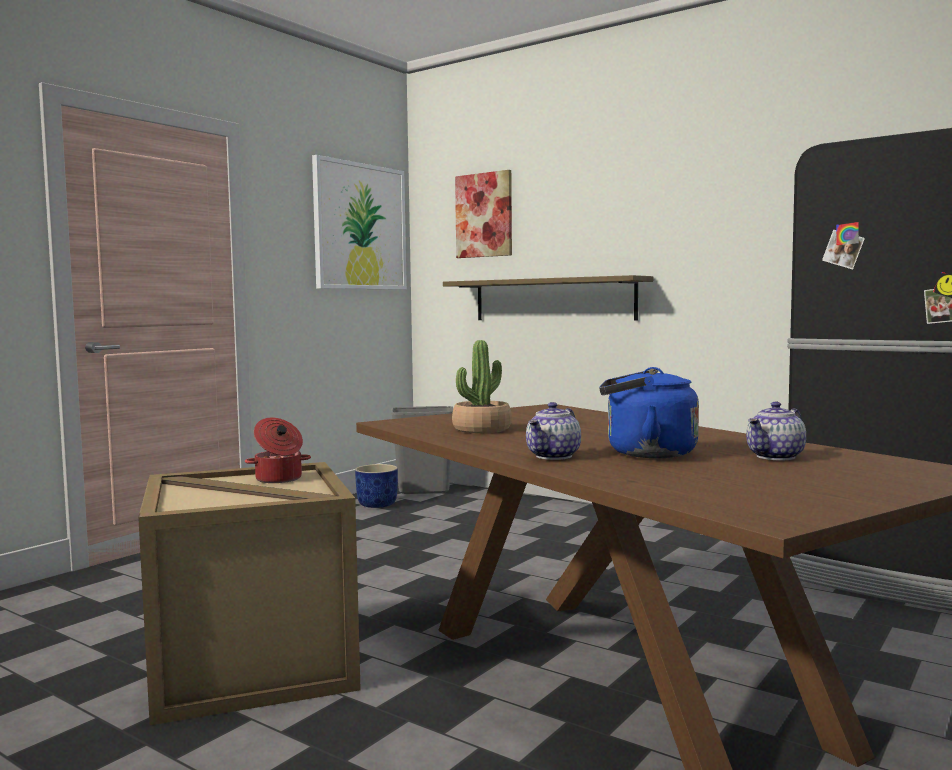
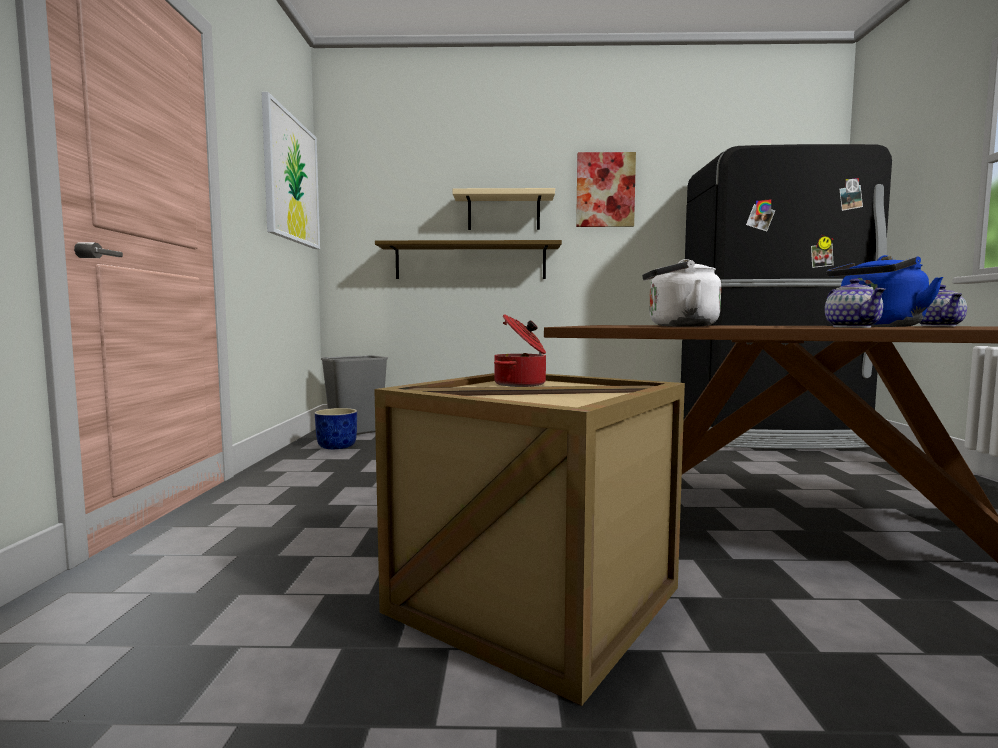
camera: 35 degrees left, 0 degrees up
potted plant [452,340,512,433] -> white kettle [642,259,721,327]
picture [455,170,512,258] -> picture moved to [576,152,636,227]
none -> beige shelf [452,188,555,230]

